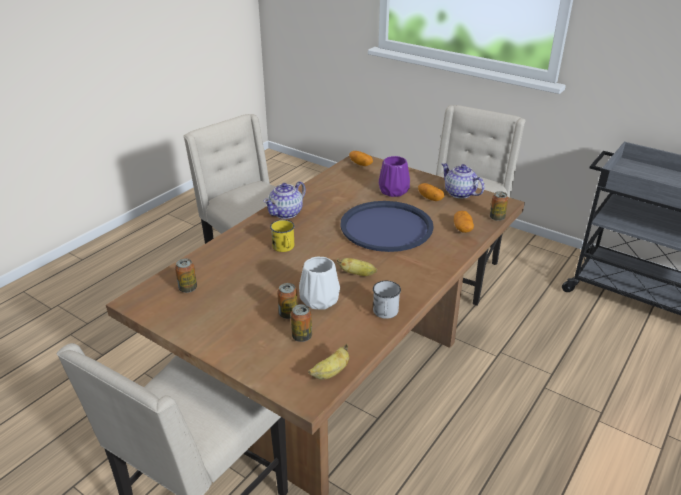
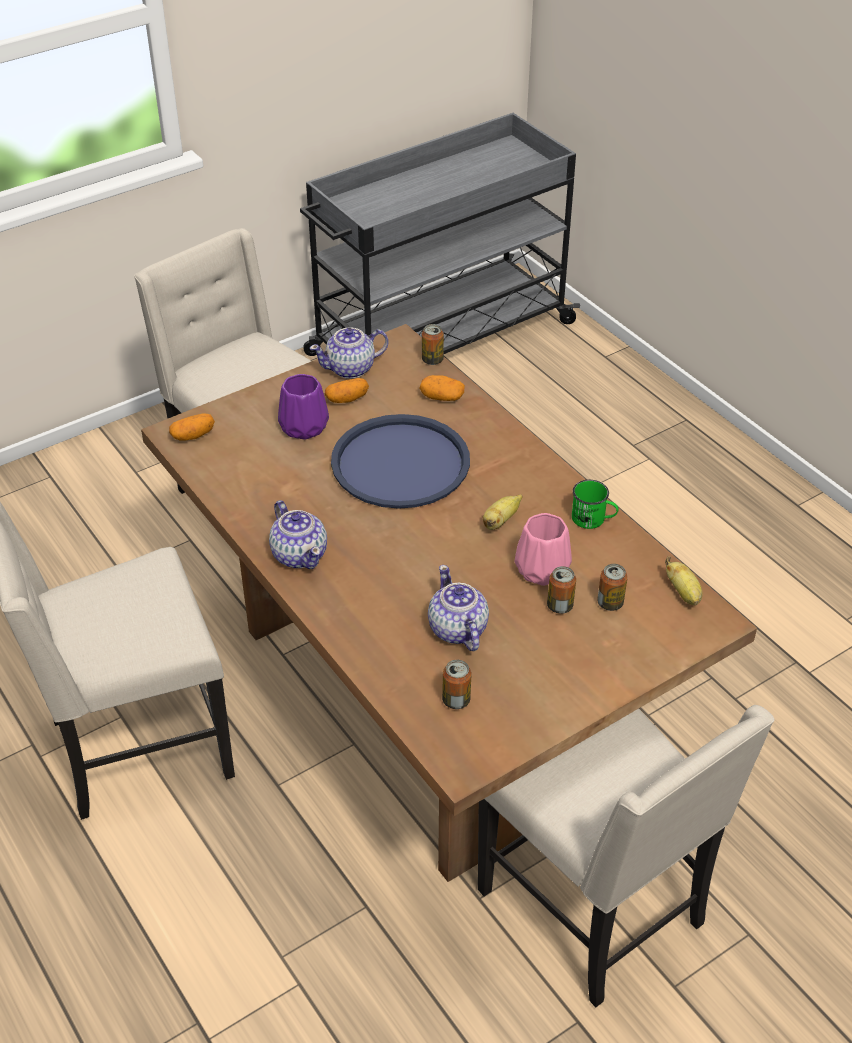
camera: 70 degrees left, 10 degrees up
yellow mug [270,220,295,252] -> none
white vase [299,257,340,310] -> pink vase [515,513,572,586]
white mug [373,281,401,319] -> green mug [572,480,619,529]
none -> teapot [428,565,489,651]

